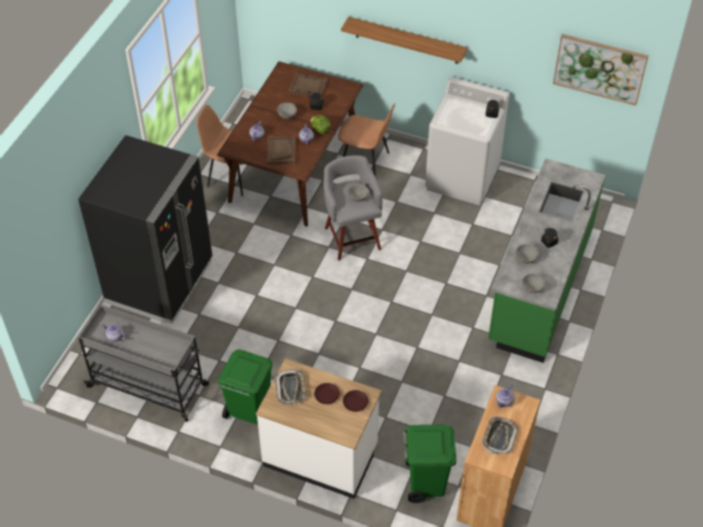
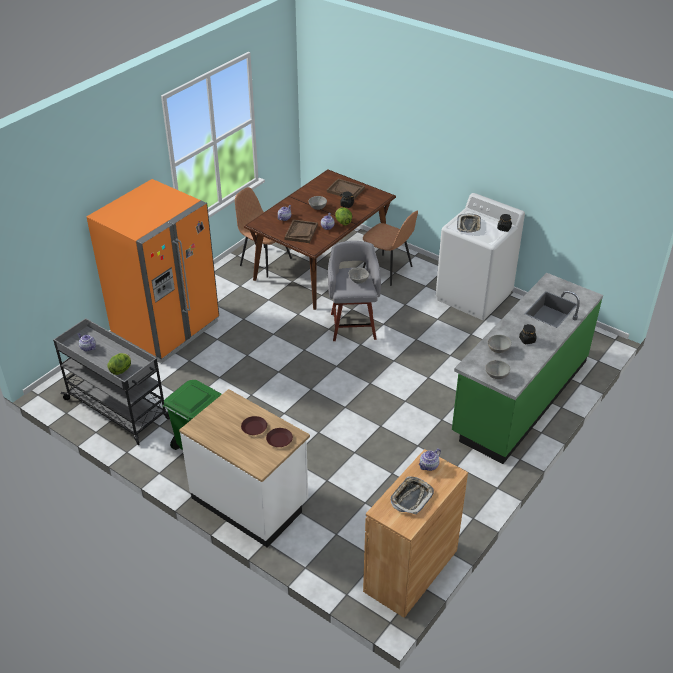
camera: 15 degrees right, 10 degrees down
black fridge [78,135,213,324] -> orange fridge [87,179,219,364]
tray [275,369,306,404] -> tray moved to [457,214,481,233]
shelf [341,17,467,64] -> none
green trash can [403,424,457,503] -> none
picture [553,34,649,106] -> none
none -> lettuce [107,353,131,375]

